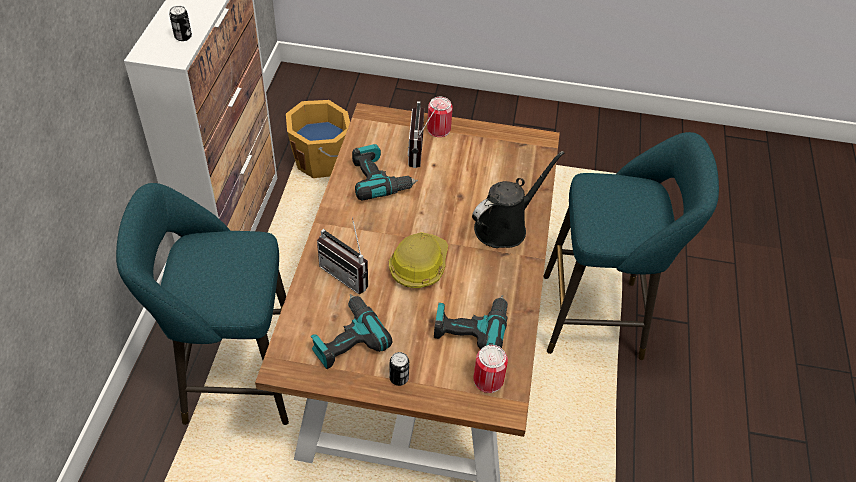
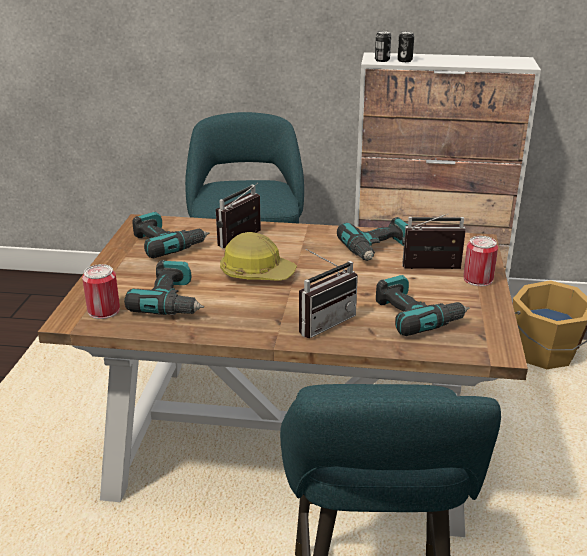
camera: 90 degrees right, 20 degrees down
can [389,352,409,386] -> can moved to [375,31,391,62]
black watering can [472,151,564,248] -> radio [299,249,358,338]
none -> power drill [376,275,470,336]

